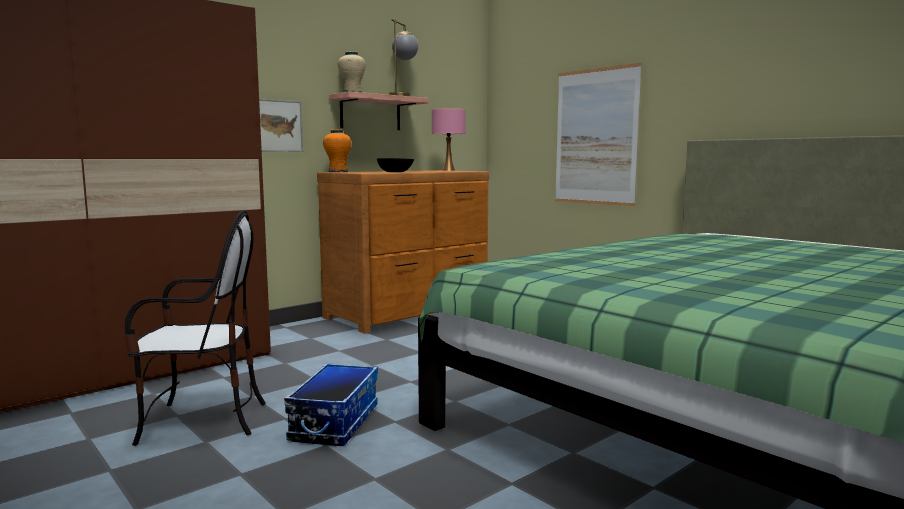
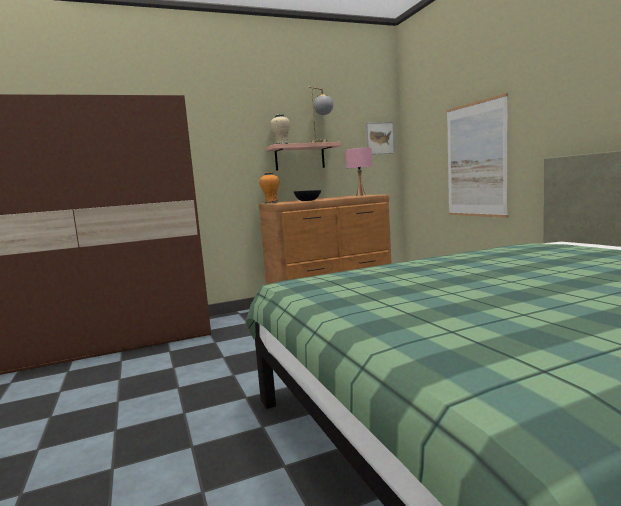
camera: 20 degrees right, 0 degrees up
chair [124,210,266,446] -> none
picture [259,99,303,152] -> picture moved to [366,122,395,155]
storage box [284,363,378,446] -> none

